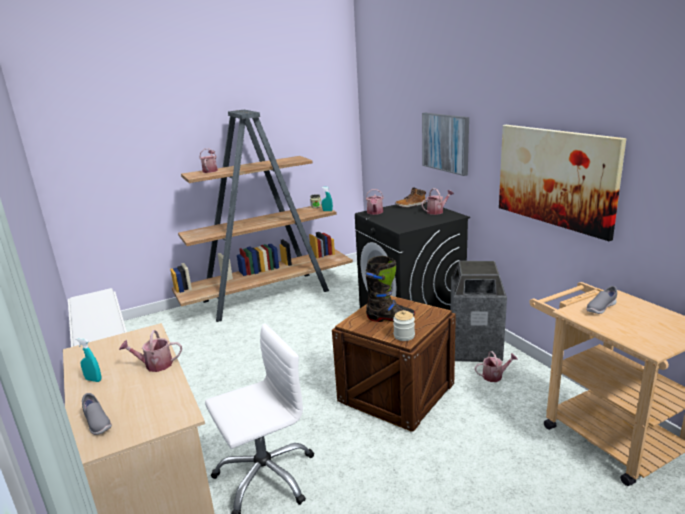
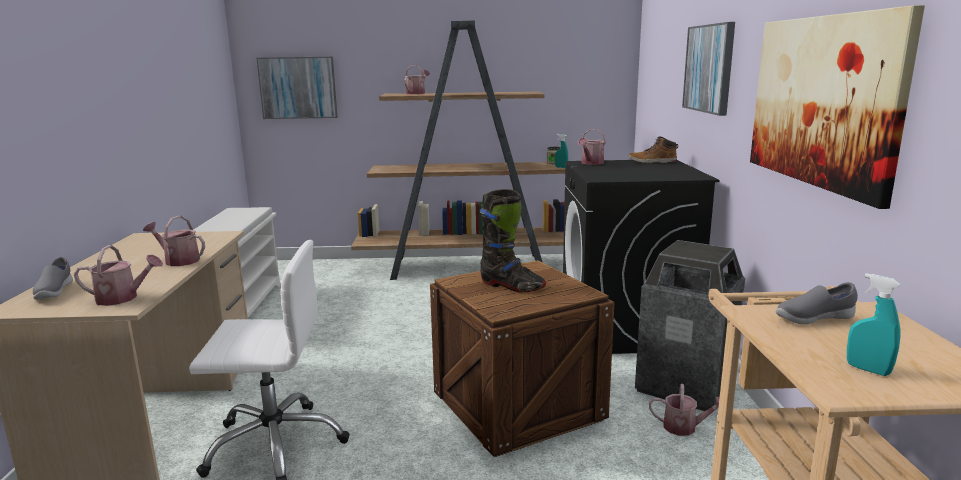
camera: 25 degrees right, 5 degrees down
turquoise spray bottle [76,338,101,382] -> turquoise spray bottle moved to [847,273,901,376]
jar [393,310,415,341] -> none
watering can [421,188,454,215] -> watering can moved to [74,245,163,306]
none -> picture [256,57,337,119]

